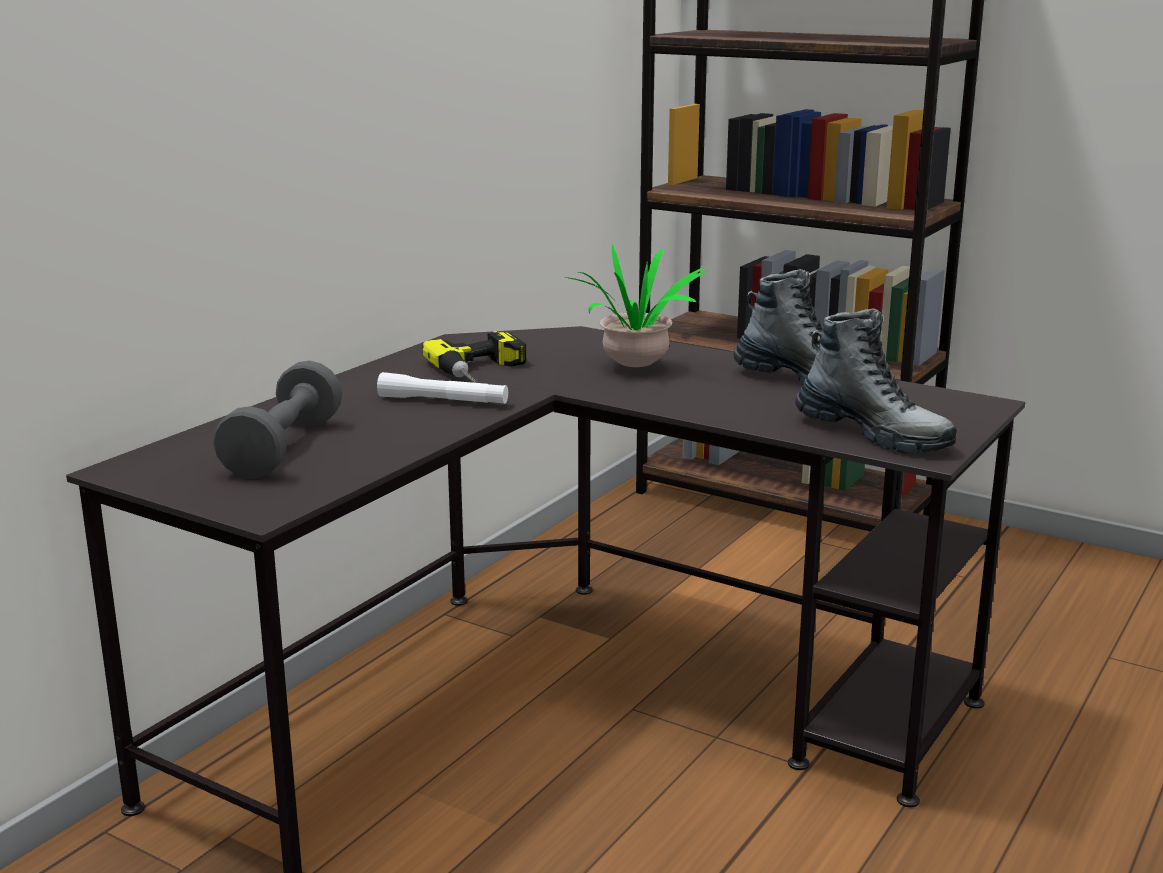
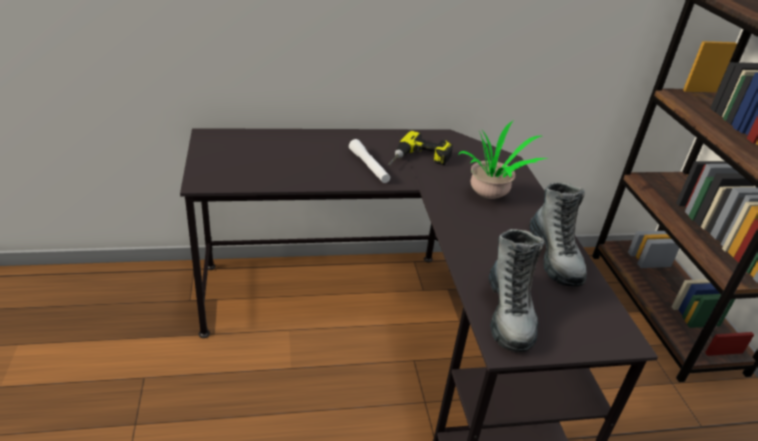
camera: 45 degrees right, 15 degrees up
grey dumbbell [213,361,342,479] -> none

